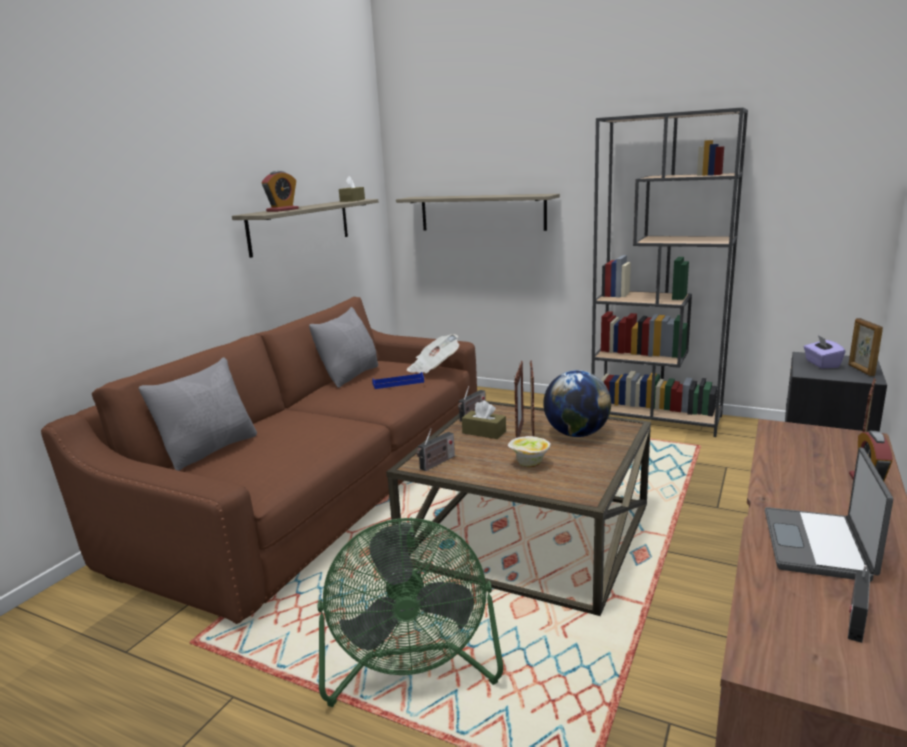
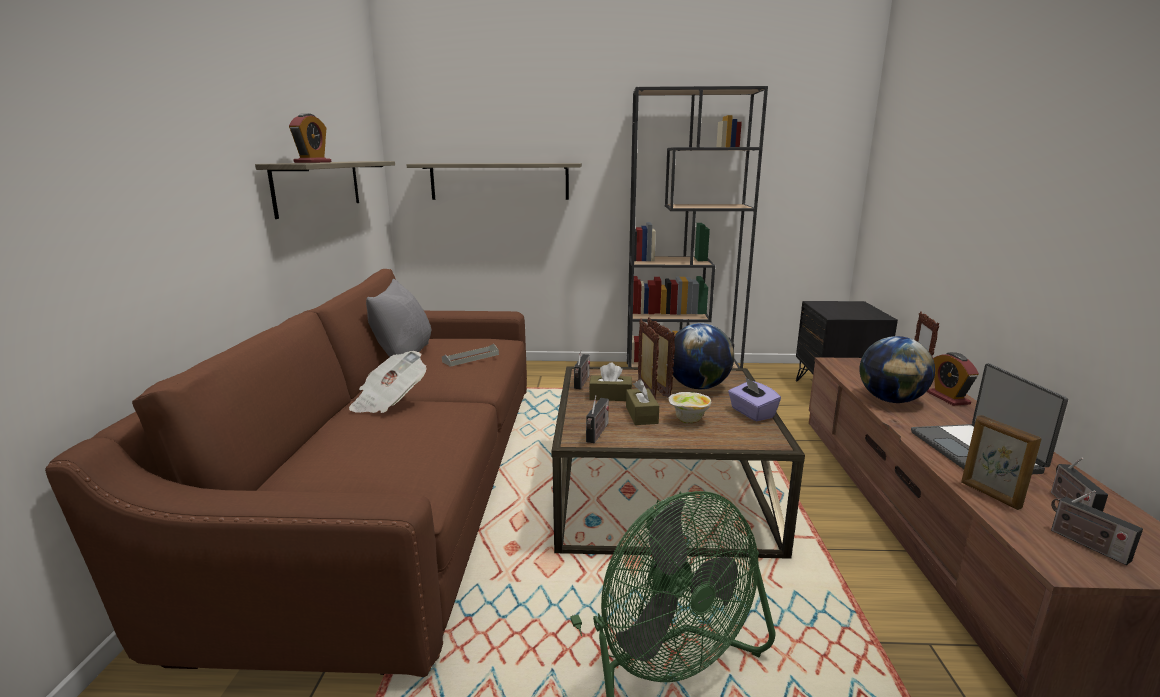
camera: 25 degrees left, 0 degrees up
grey pillow [138,357,257,471] -> none
brown tissue box [339,176,365,202] -> brown tissue box moved to [626,379,659,425]
blue tray [372,372,424,389] -> grey tray [442,344,499,367]
newspaper [407,334,460,373] -> newspaper moved to [349,351,427,413]
purple tissue box [804,335,845,368] -> purple tissue box moved to [728,377,781,421]
picture frame [848,318,883,376] -> picture frame moved to [961,415,1042,510]
none -> globe [859,336,935,403]
none -> radio [1051,490,1143,565]

